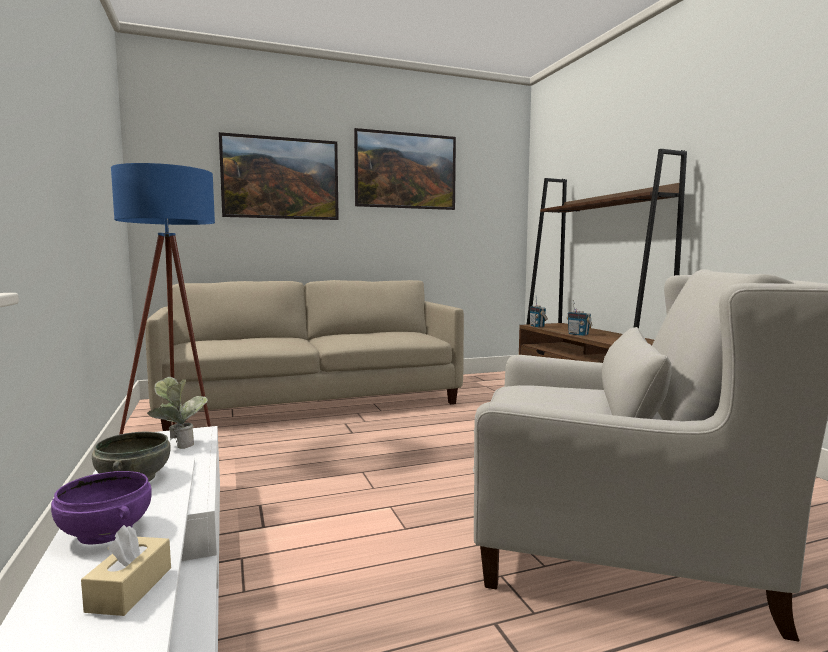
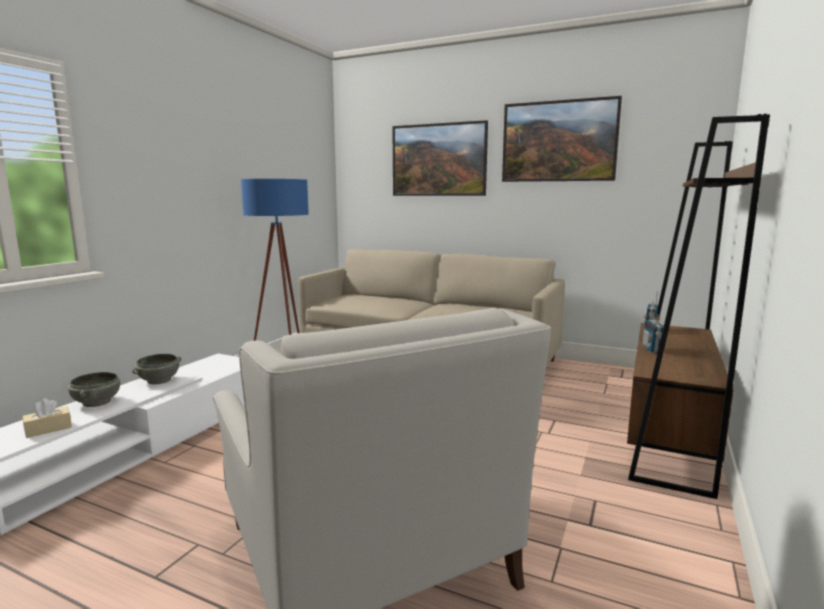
camera: 45 degrees right, 5 degrees up
purple bowl [51,471,152,545] -> grey bowl [68,372,120,407]
potted plant [148,377,208,449] -> none

